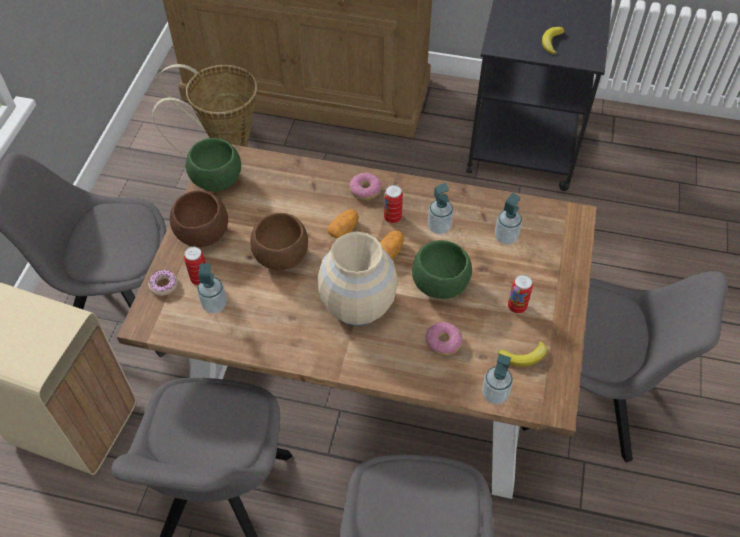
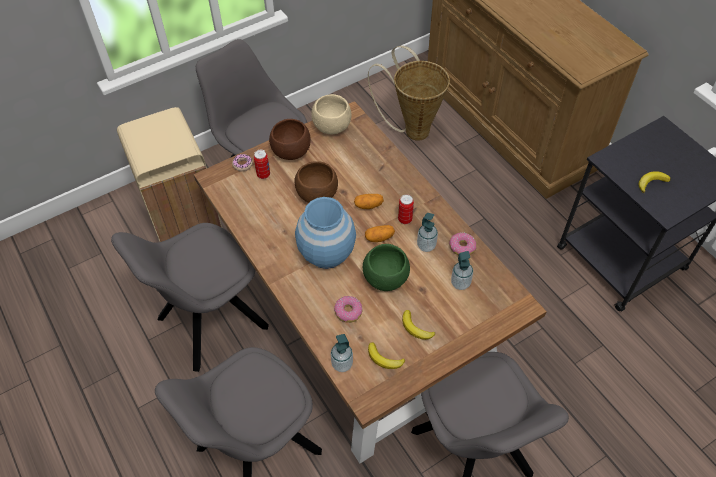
camera: 45 degrees right, 0 degrees up
green bowl [186,138,241,192] -> beige bowl [311,94,352,134]
soap dispenser [197,263,227,314] -> none
beige vase [317,232,398,326] -> blue vase [295,197,356,269]
donut [349,173,382,200] -> donut moved to [449,232,477,256]
can [508,275,533,314] -> banana [402,310,435,340]

